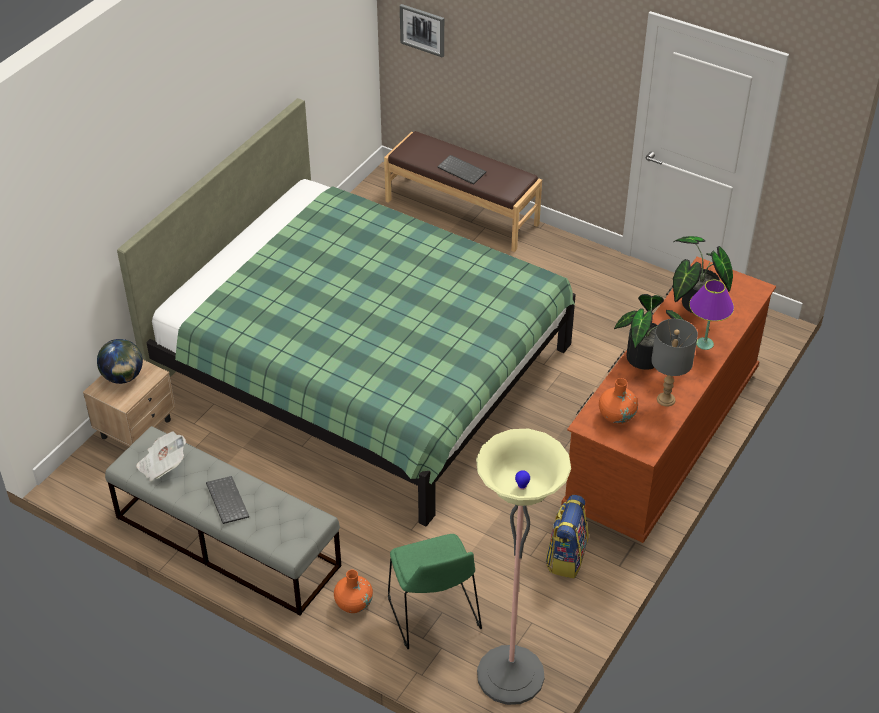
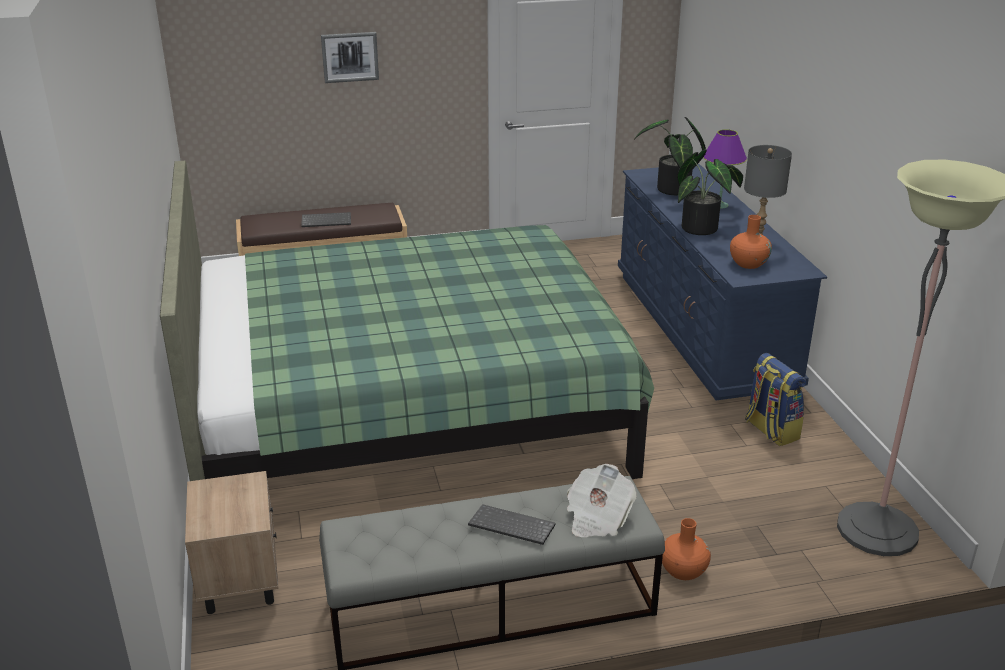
camera: 45 degrees left, 15 degrees down
globe [97,339,143,384] -> none
newspaper [136,431,186,481] -> newspaper moved to [567,464,636,537]
green chair [388,534,482,650] -> none
picture [400,4,444,58] -> picture moved to [321,32,379,83]
brown dresser [561,257,776,543] -> blue dresser [618,164,827,401]

